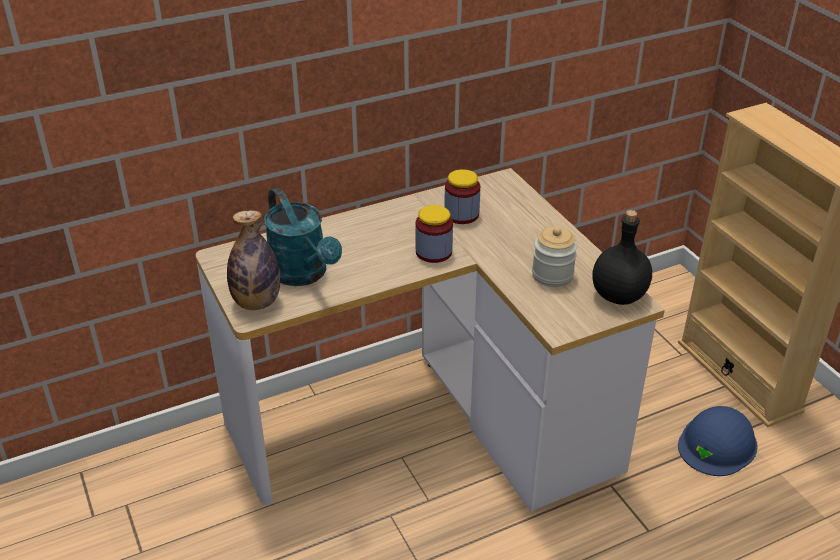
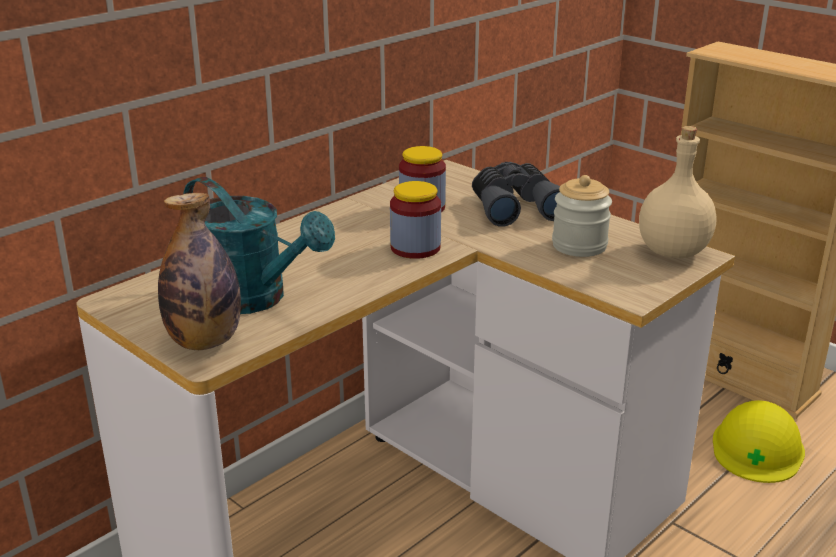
camera: 20 degrees left, 10 degrees down
black bottle [592,210,652,305] -> beige bottle [639,126,716,258]
blue hard hat [678,406,758,476] -> yellow hard hat [713,400,805,483]
none -> grey binoculars [472,162,560,227]

